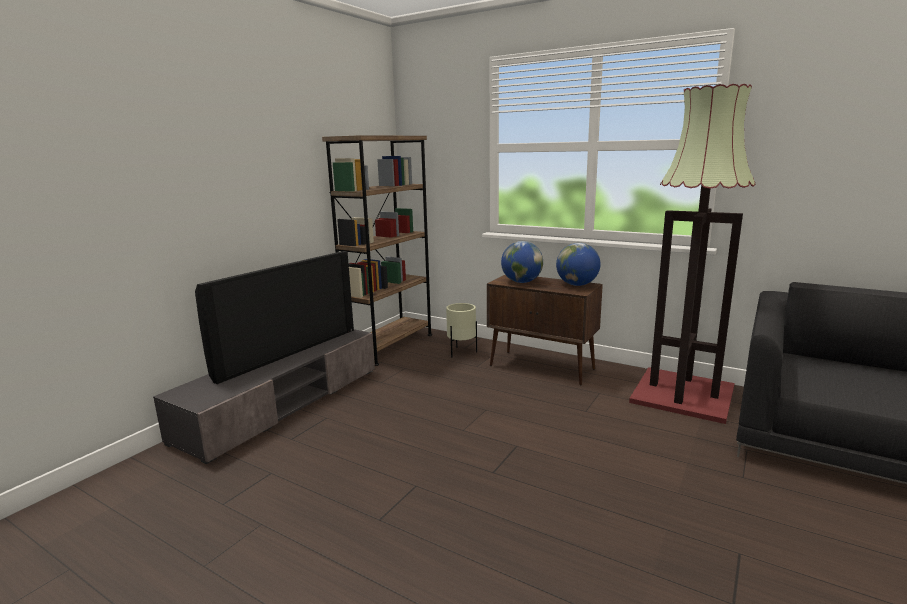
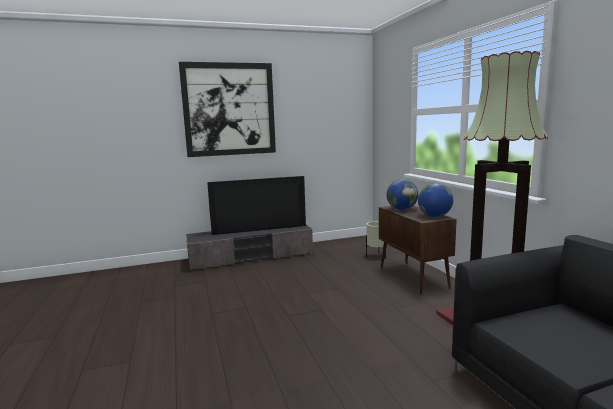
camera: 40 degrees right, 5 degrees down
brown bookcase [322,135,432,366] -> none
none -> picture [179,62,276,157]

